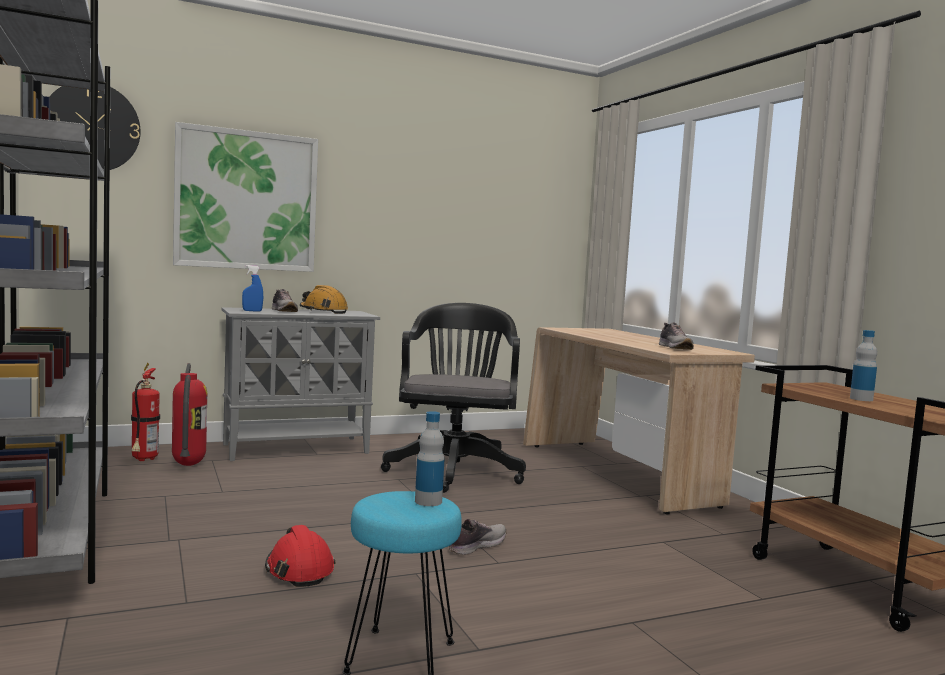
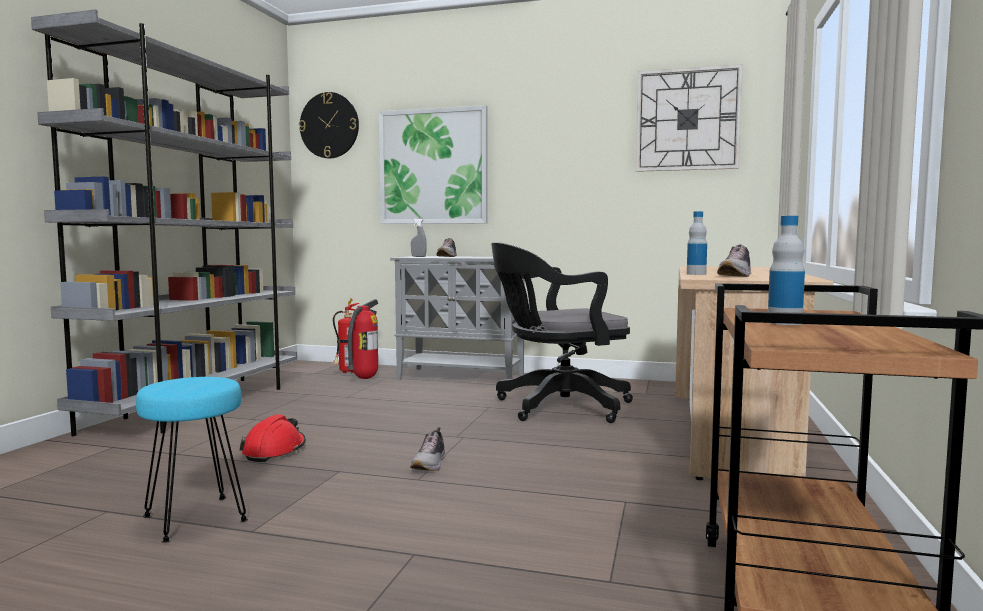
camera: 40 degrees right, 0 degrees up
blue spray bottle [242,265,263,312] -> grey spray bottle [411,218,427,257]
orange hard hat [300,285,348,314] -> none
black office chair [381,303,526,493] -> black office chair turned 150 degrees counterclockwise [491,242,633,423]
bottle [415,411,445,506] -> bottle moved to [687,211,707,275]
shoe [449,519,507,555] -> shoe turned 105 degrees clockwise [410,427,446,471]
none -> wall clock [636,64,743,172]

